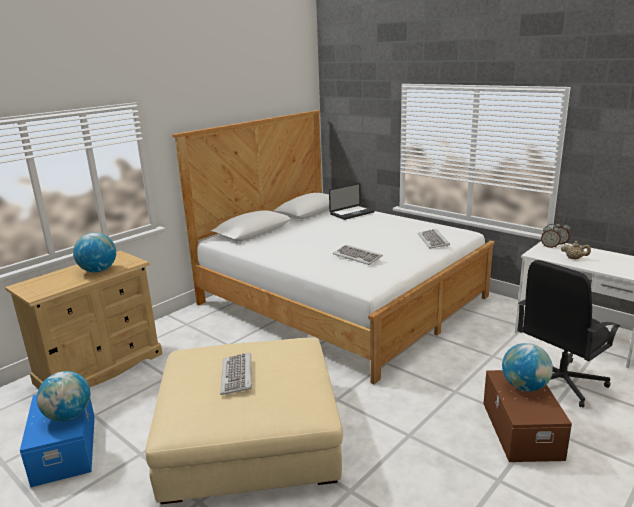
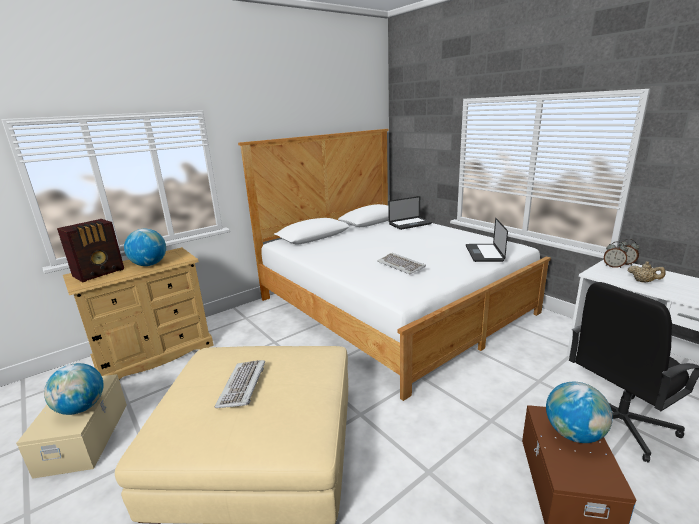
camera: 10 degrees right, 0 degrees up
blue storage box [20,395,95,487] -> beige storage box [16,374,127,479]
keyboard [418,229,450,249] -> laptop [466,218,508,262]
none -> radio [57,219,124,282]

